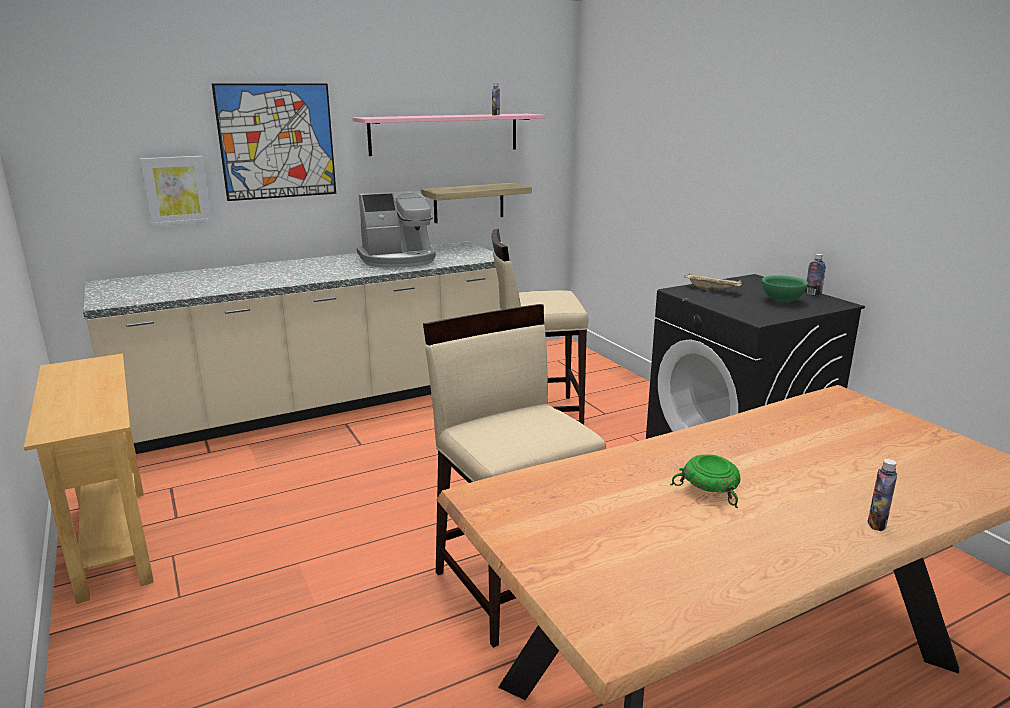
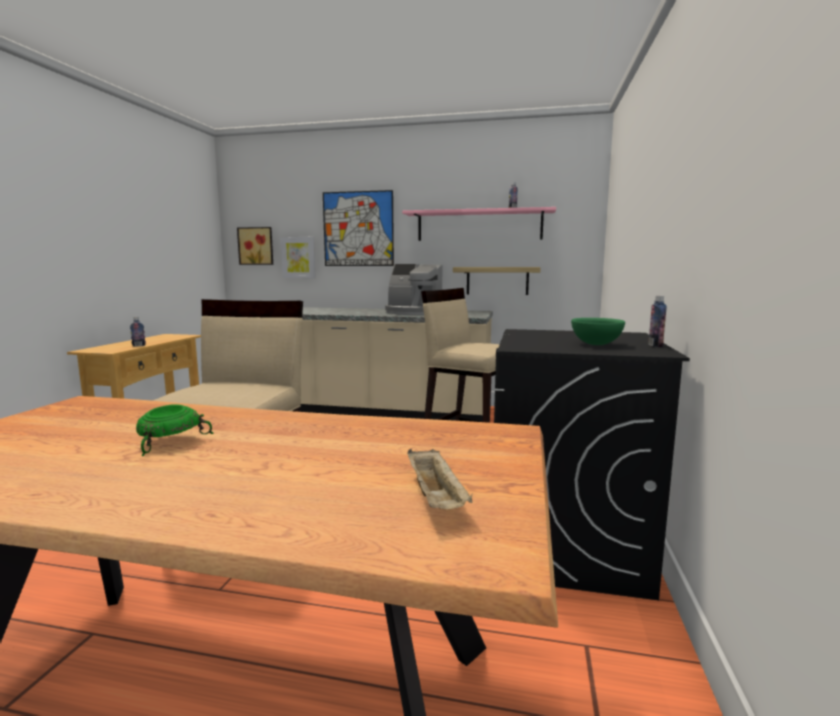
camera: 40 degrees right, 10 degrees down
beige tray [684,273,742,290] -> beige tray moved to [408,449,472,509]
bottle [868,459,897,531] -> bottle moved to [130,317,146,346]
none -> picture [237,227,273,265]

